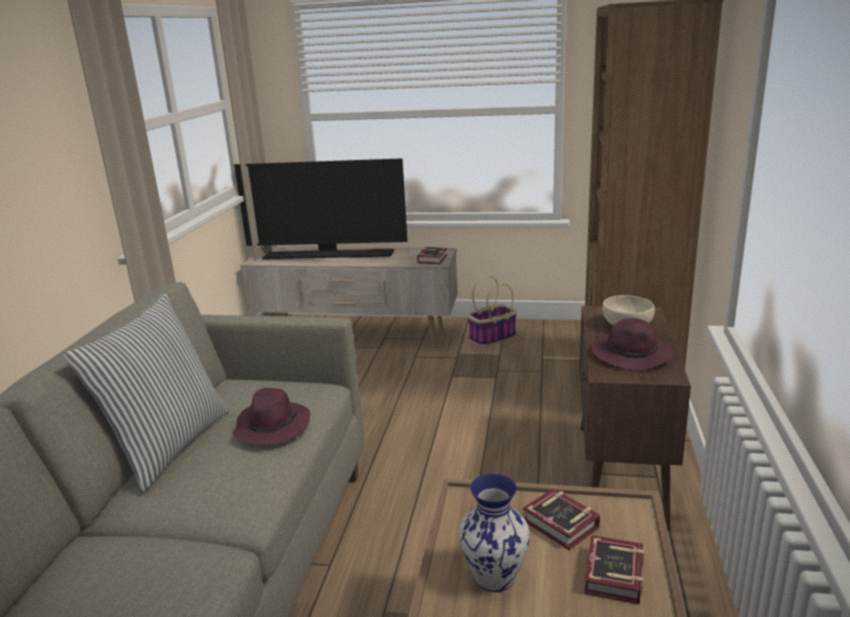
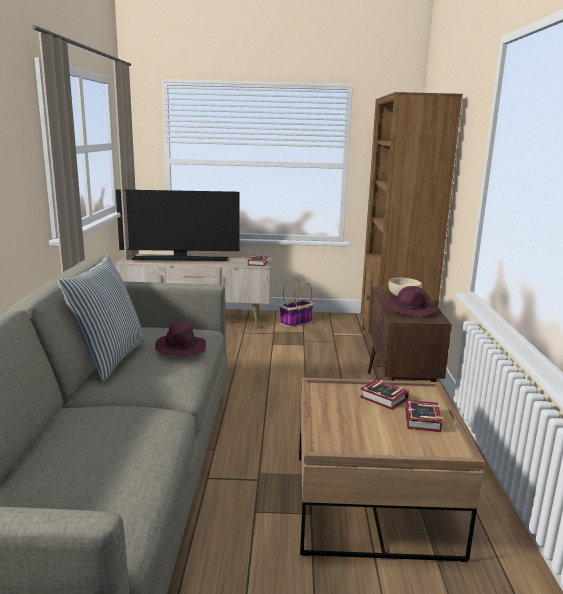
camera: 10 degrees left, 5 degrees down
vase [459,474,530,592] -> none

